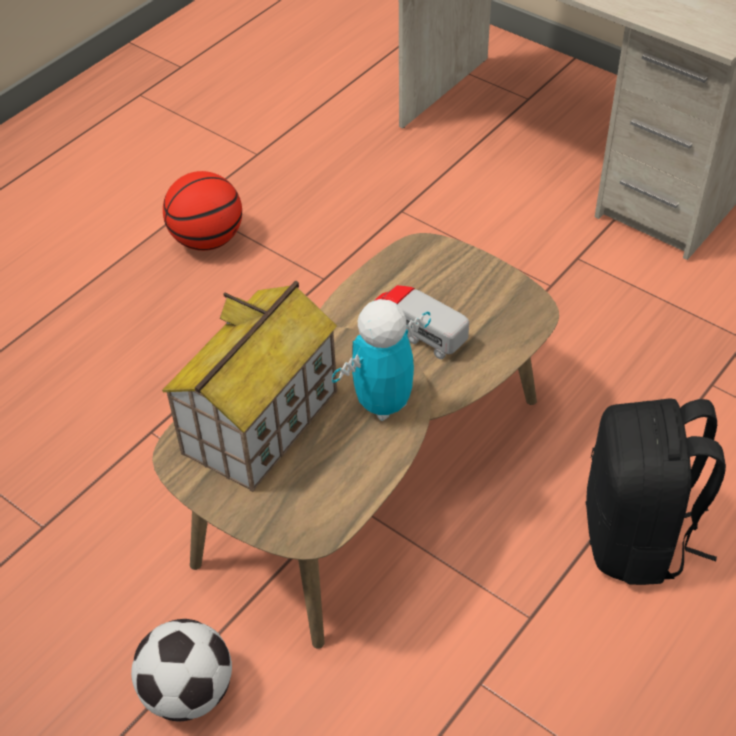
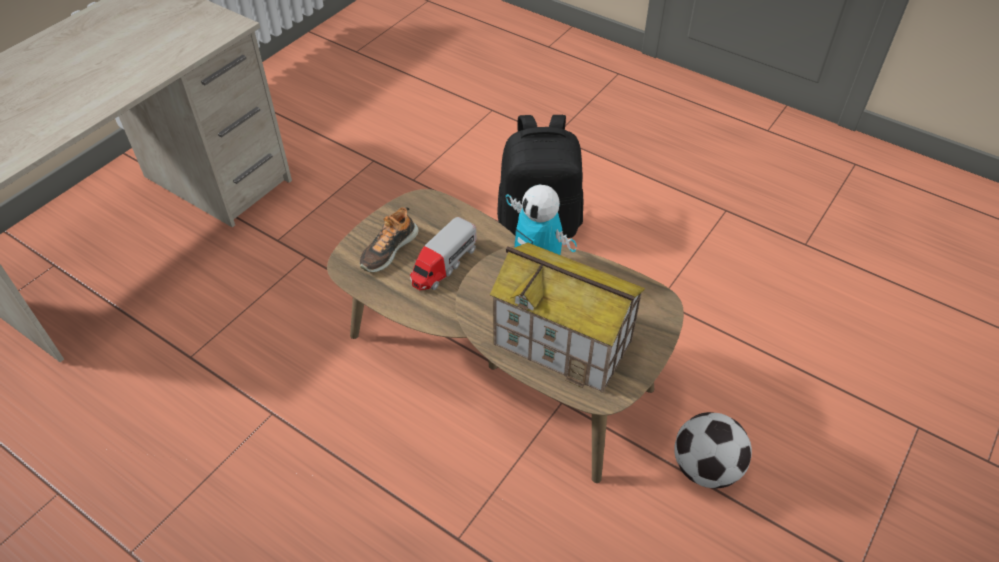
camera: 95 degrees left, 0 degrees up
basketball [163,171,242,251] -> none
none -> shoe [360,207,419,272]

